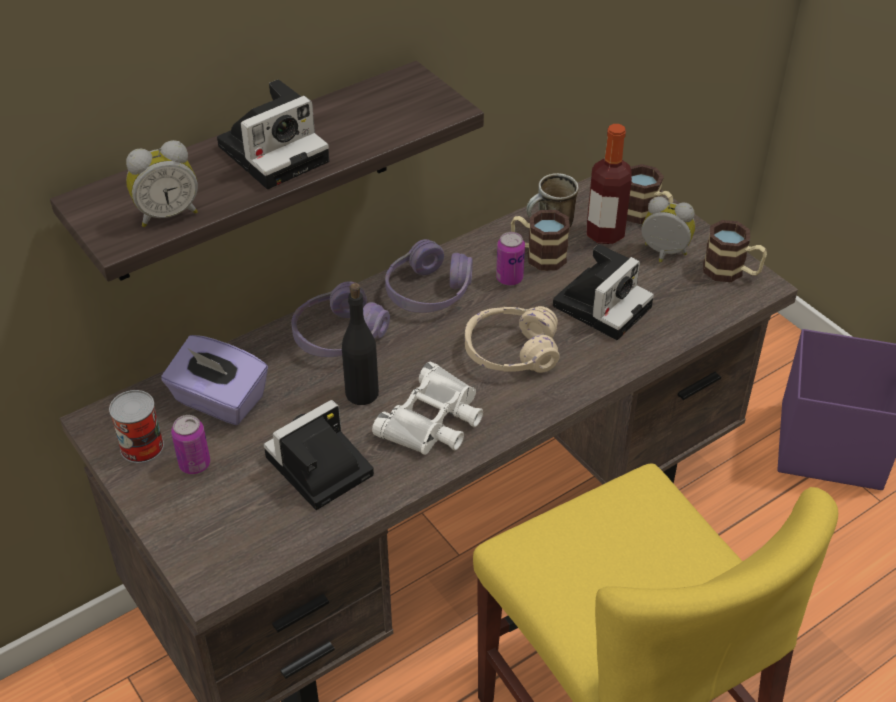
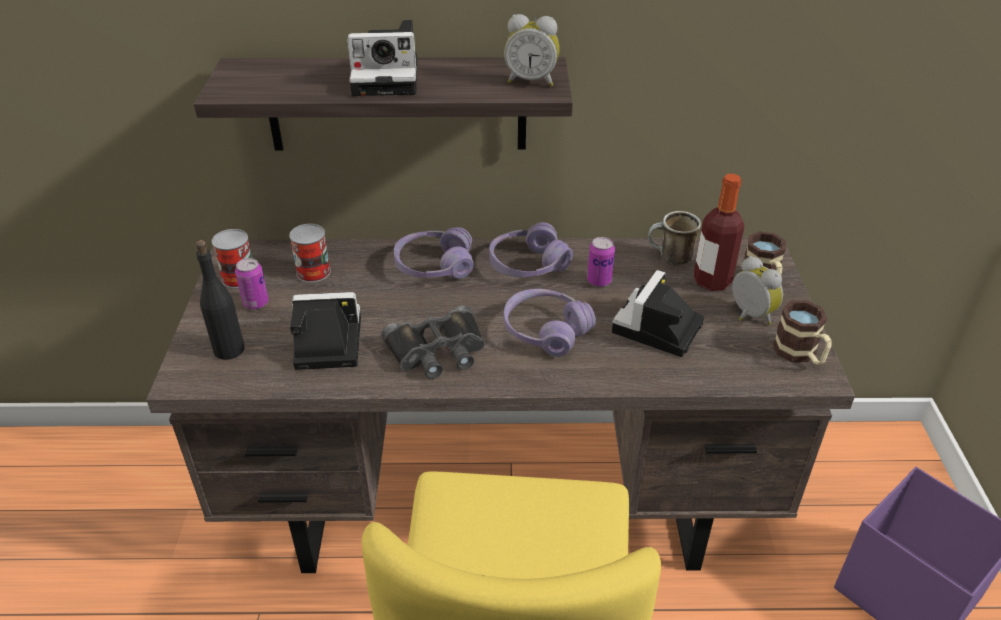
camera: 35 degrees right, 5 degrees down
alarm clock [126,140,198,227] -> alarm clock moved to [504,14,560,86]
purple tissue box [161,335,268,425] -> can [289,224,331,282]
black bottle [342,283,379,405] -> black bottle moved to [195,240,245,360]
white binoculars [372,362,483,455] -> black binoculars [381,305,485,379]
beige headphones [465,306,560,373] -> purple headphones [504,289,596,356]
mug [511,210,570,271] -> none
camera [553,244,654,340] -> camera turned 135 degrees clockwise [612,270,704,357]

